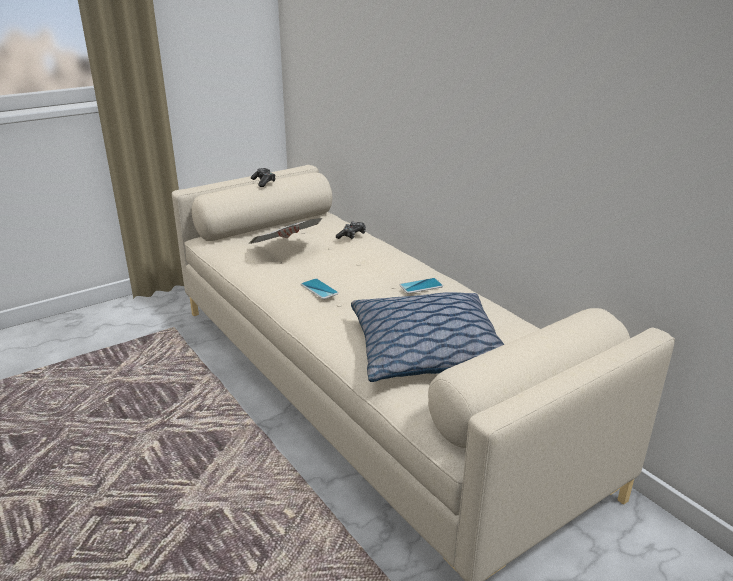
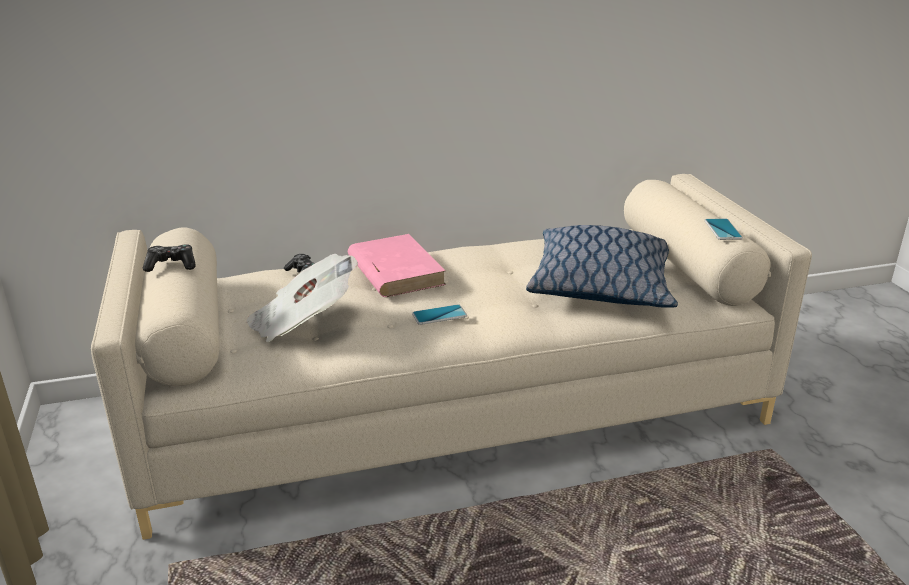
camera: 70 degrees left, 0 degrees up
phone [400,278,443,294] -> phone moved to [704,219,743,240]
none -> pink book [348,234,446,297]

